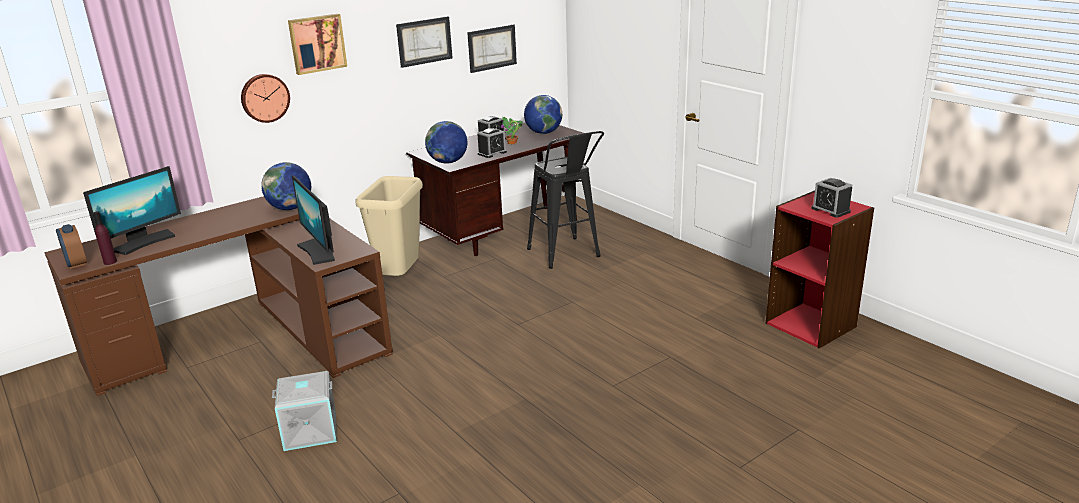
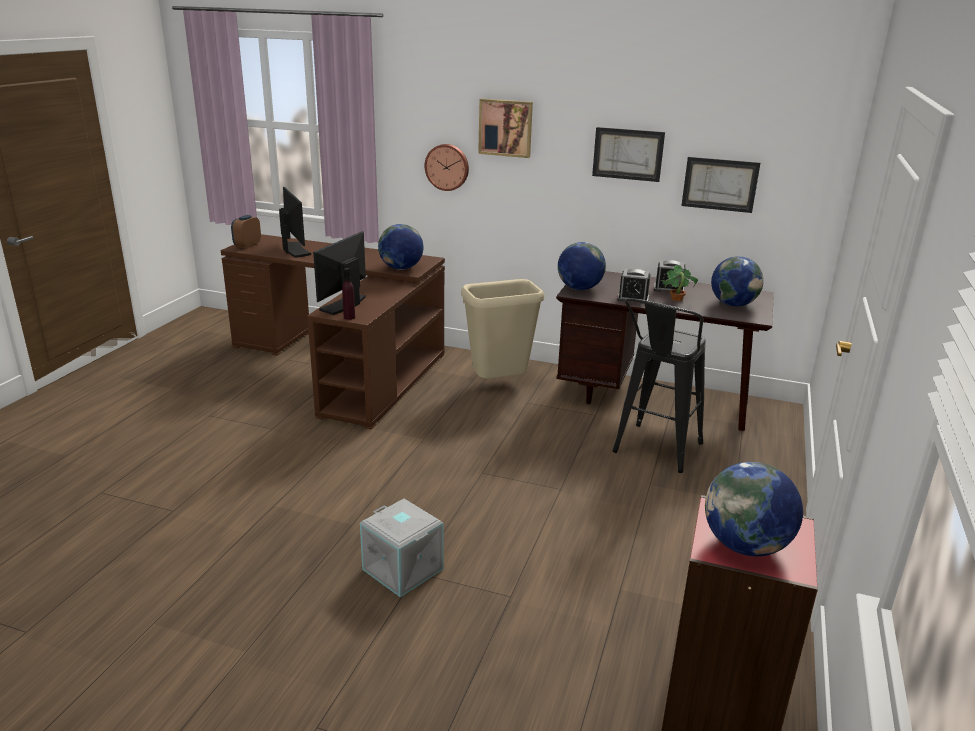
camera: 55 degrees right, 0 degrees up
monitor [83,166,181,255] -> monitor turned 120 degrees counterclockwise [279,187,311,258]
purple bottle [93,211,117,265] -> purple bottle moved to [342,268,355,320]
grey storage box [272,371,337,451] -> grey storage box moved to [360,499,444,597]
alarm clock [811,178,852,218] -> globe [705,462,803,556]

